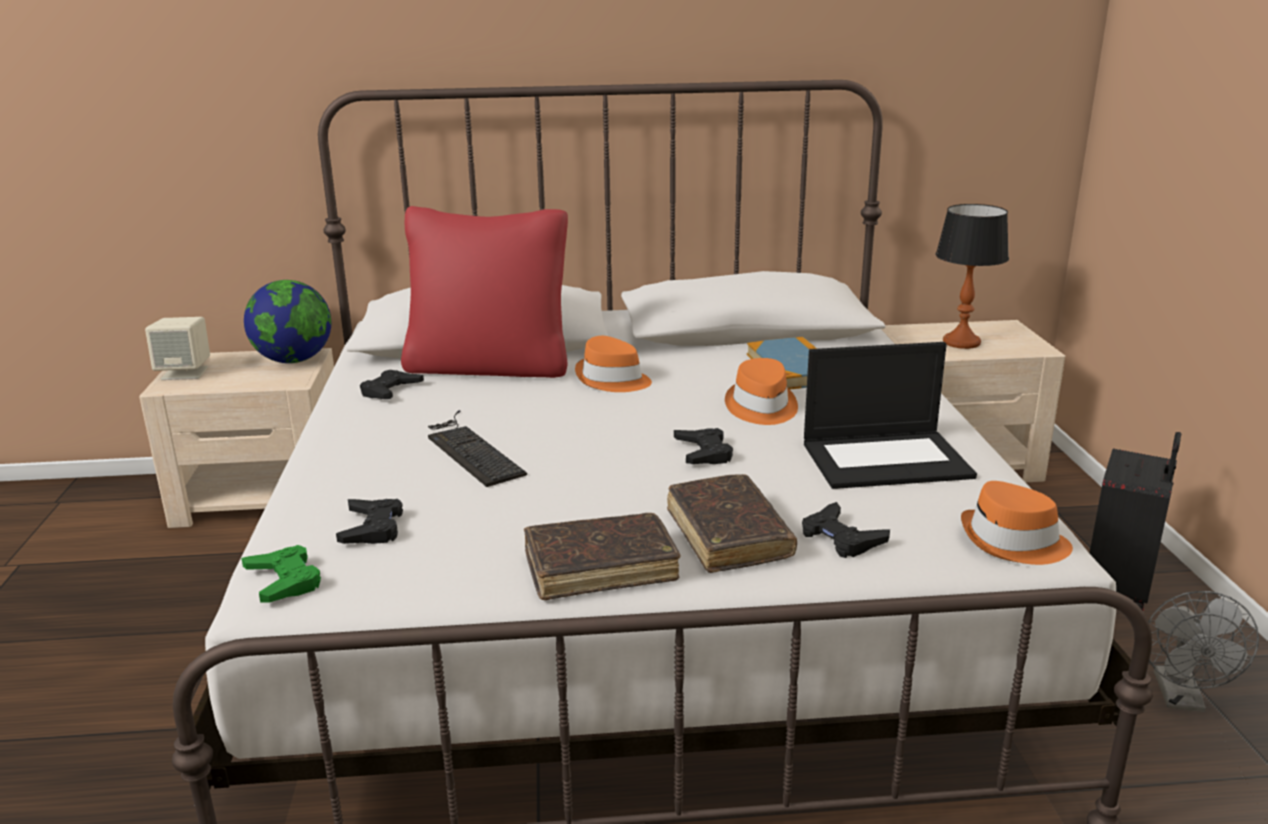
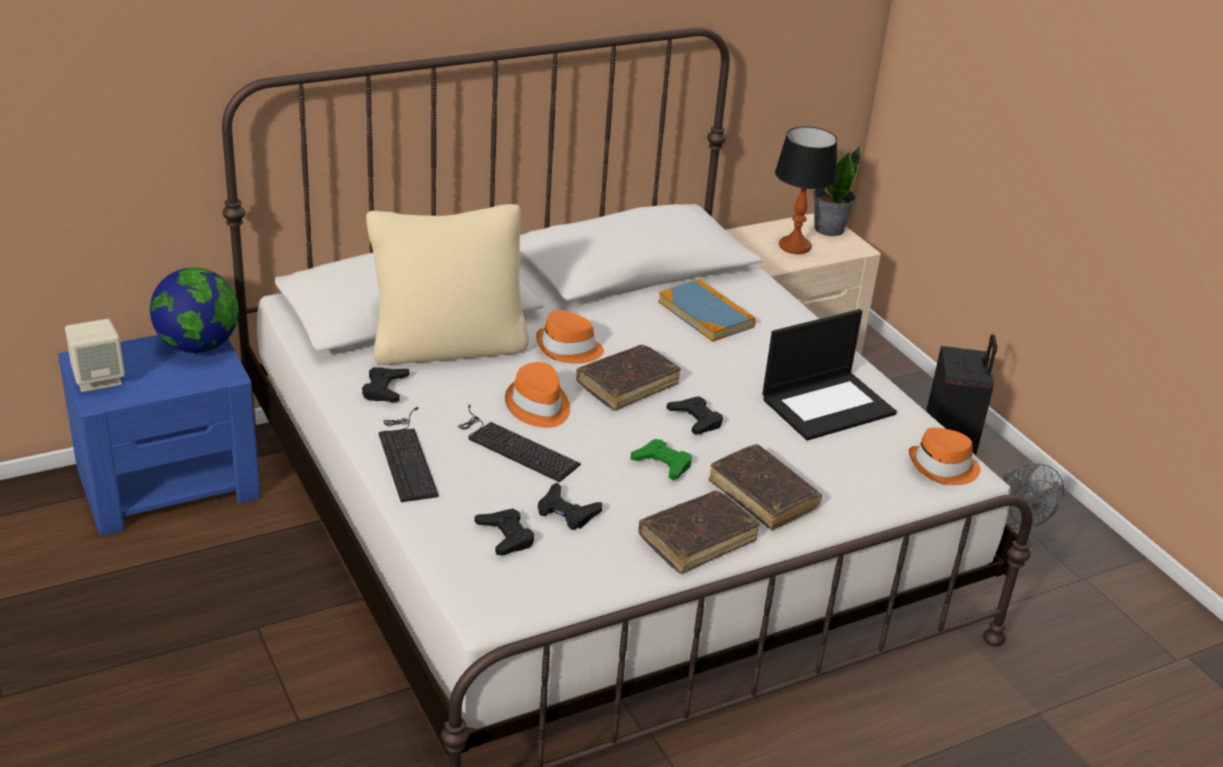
camera: 25 degrees left, 10 degrees up
beige nightstand [139,348,334,528] -> blue nightstand [58,335,261,536]
green game controller [241,545,321,603] -> green game controller moved to [630,439,692,480]
red pillow [401,206,568,378] -> beige pillow [366,204,529,365]
orange hat [725,358,798,425] -> orange hat moved to [505,362,570,428]
black game controller [802,502,890,558] -> black game controller moved to [538,483,602,530]
none -> keyboard [379,407,439,502]
none -> brown book [576,345,681,411]
none -> potted plant [813,145,861,236]

